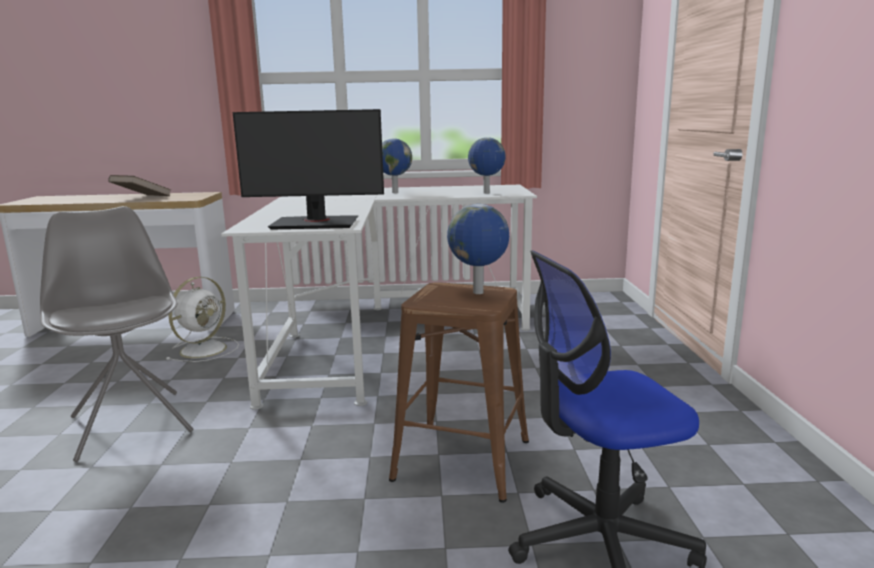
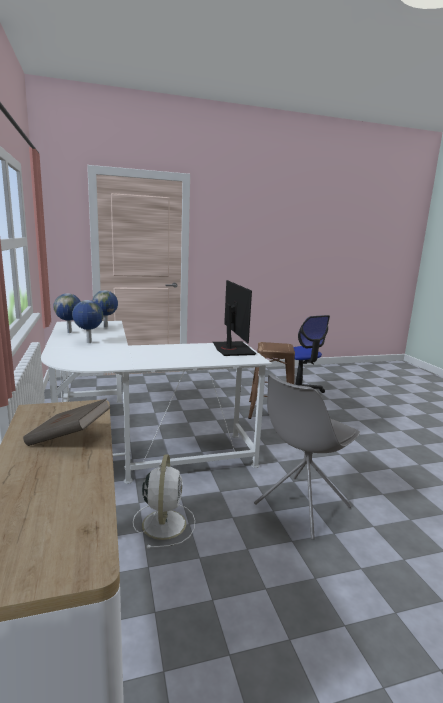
camera: 105 degrees left, 0 degrees up
white fan [165,277,239,362] -> white fan turned 75 degrees clockwise [133,454,195,549]
globe [447,204,509,294] -> globe moved to [54,293,81,333]

